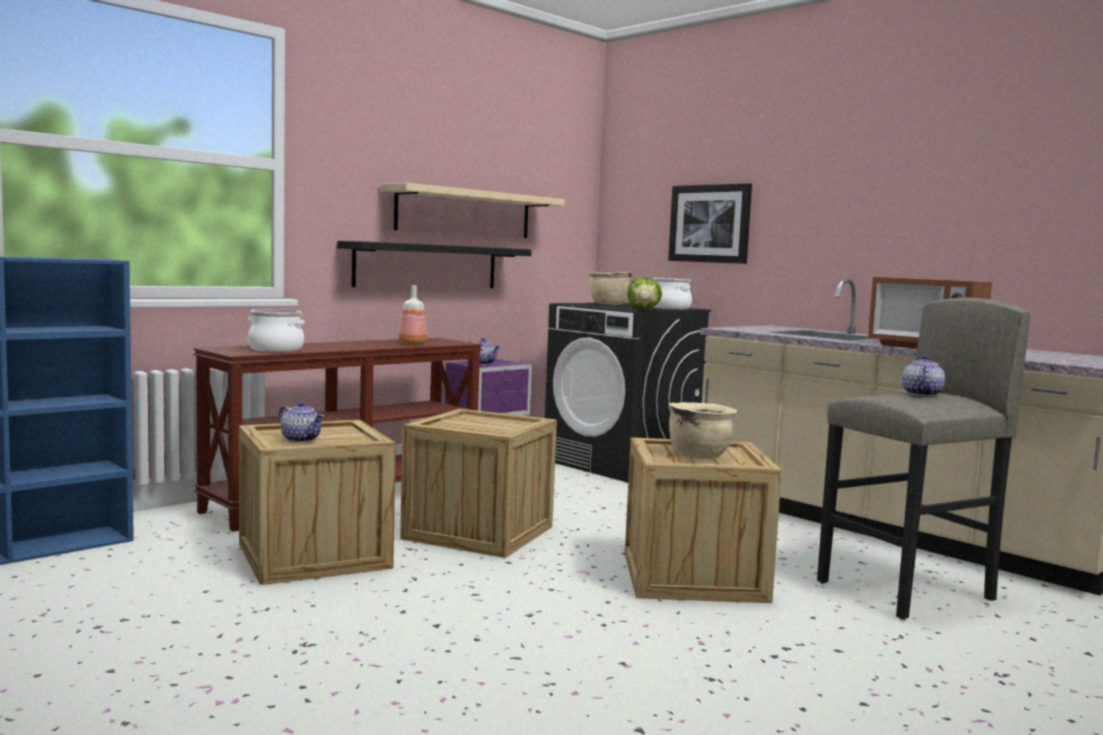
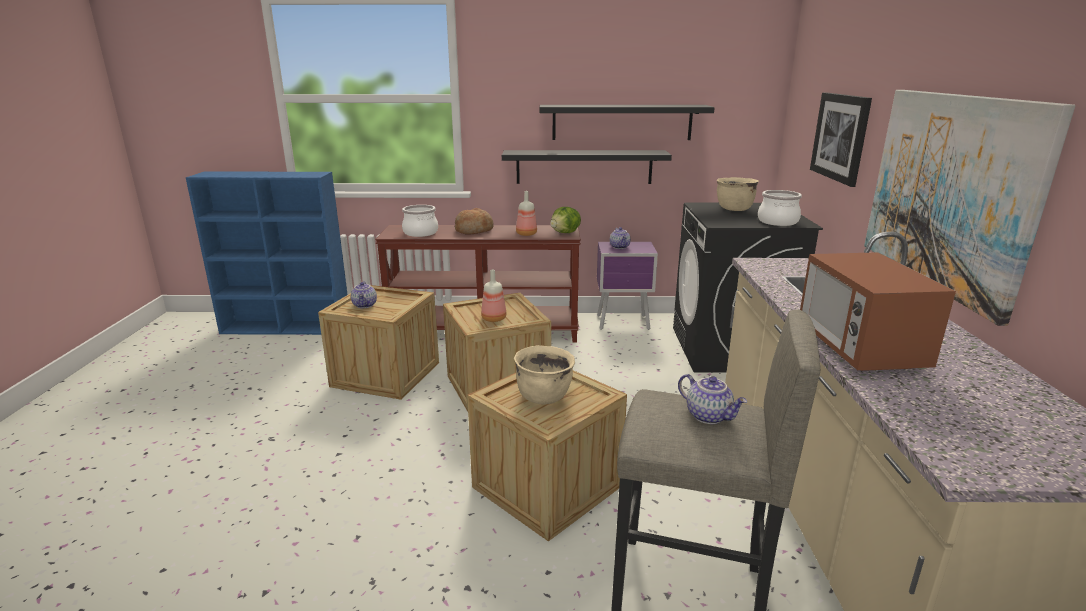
camera: 45 degrees right, 15 degrees up
beige shelf [381,183,565,238] -> black shelf [539,105,715,140]
lettuce [627,277,662,310] -> lettuce moved to [550,207,581,233]
teapot [902,355,945,396] -> teapot turned 75 degrees clockwise [678,374,747,424]
none -> bread [455,208,494,235]
none -> bottle [481,270,506,322]
none -> picture [864,90,1075,326]

